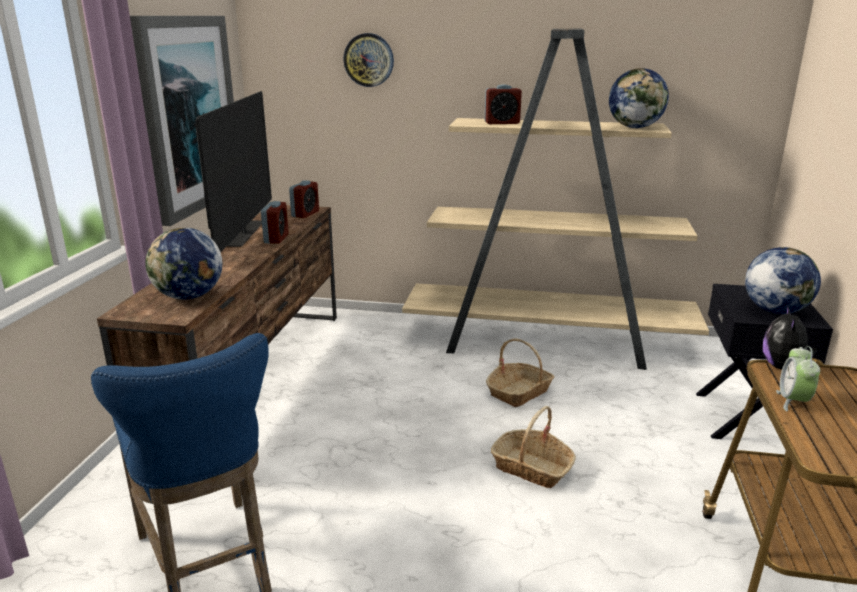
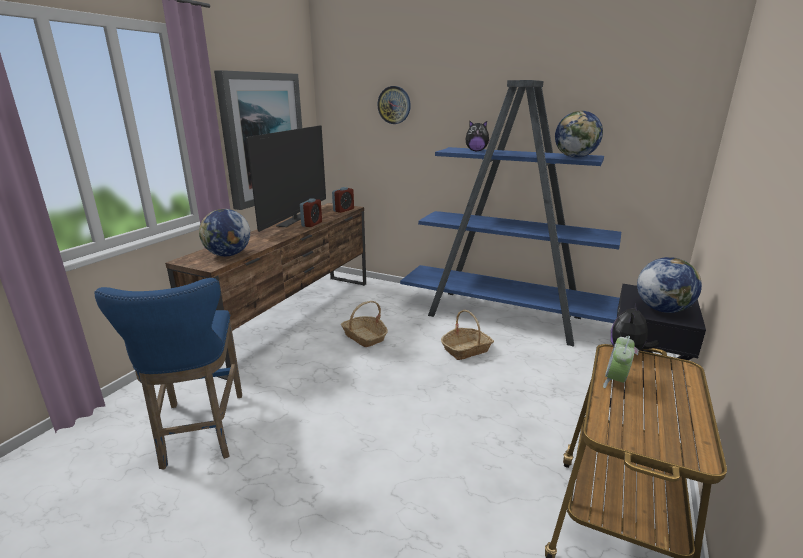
camera: 15 degrees right, 0 degrees up
beige bookcase [402,29,709,370] -> blue bookcase [400,80,621,346]
alarm clock [485,84,522,124] -> plush toy [465,121,490,152]
basket [491,406,576,488] -> basket moved to [341,301,388,347]

